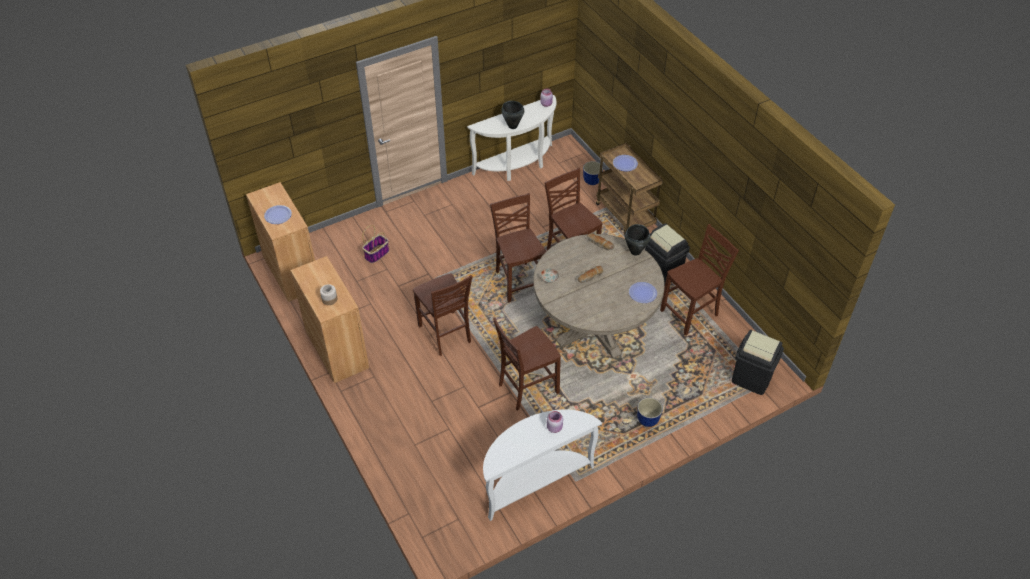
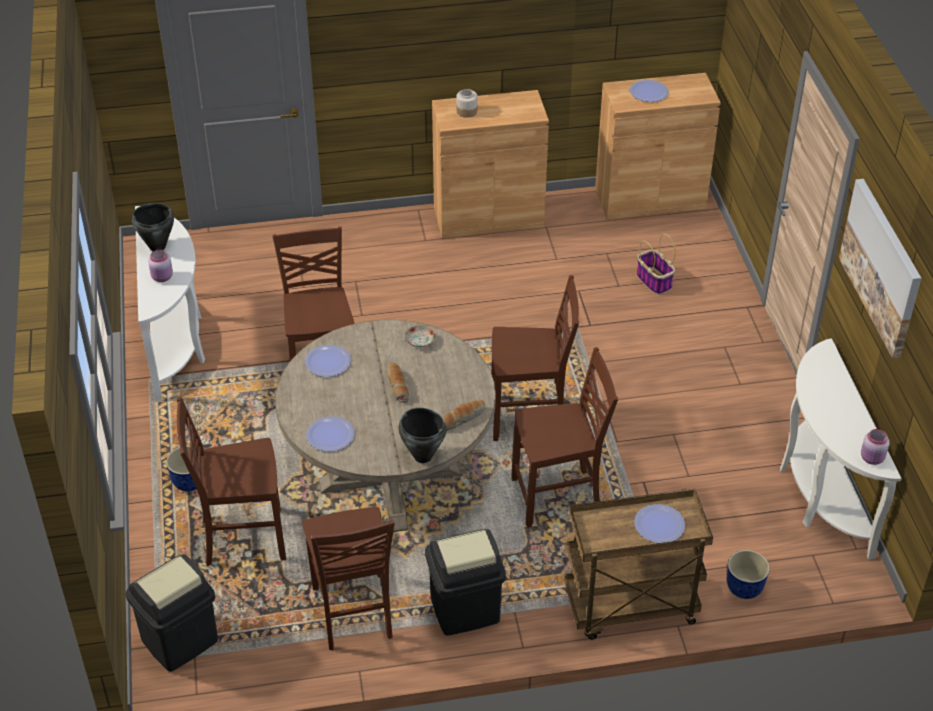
camera: 110 degrees right, 5 degrees down
brown chair [413,273,473,356] -> brown chair moved to [177,397,286,566]
black cooking pot [501,101,524,129] -> black cooking pot moved to [132,203,174,251]
none -> plate [305,345,351,377]
none -> picture [839,179,921,359]

